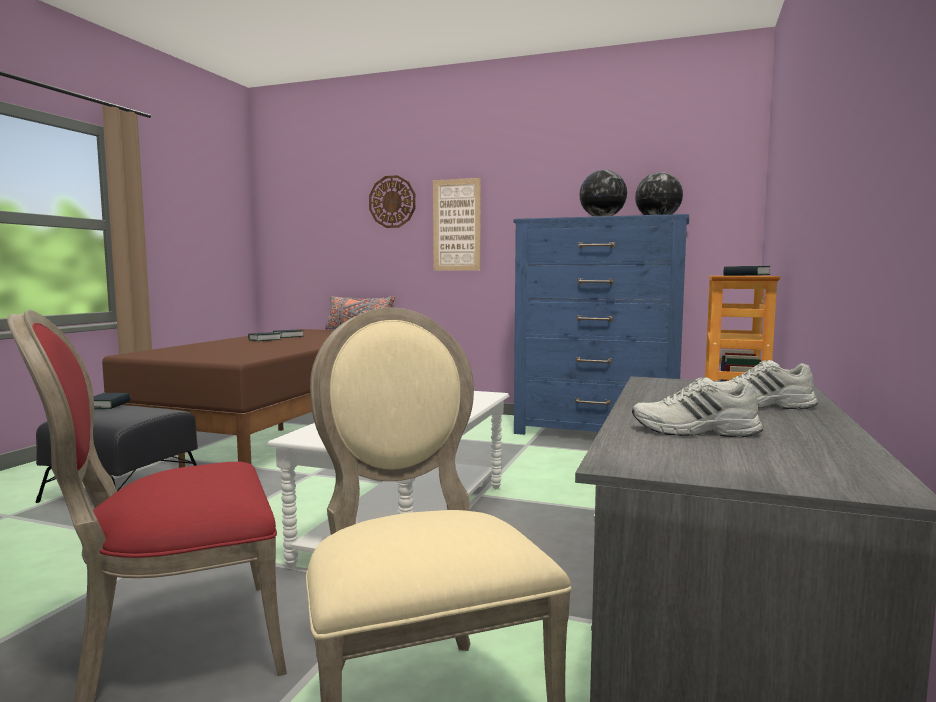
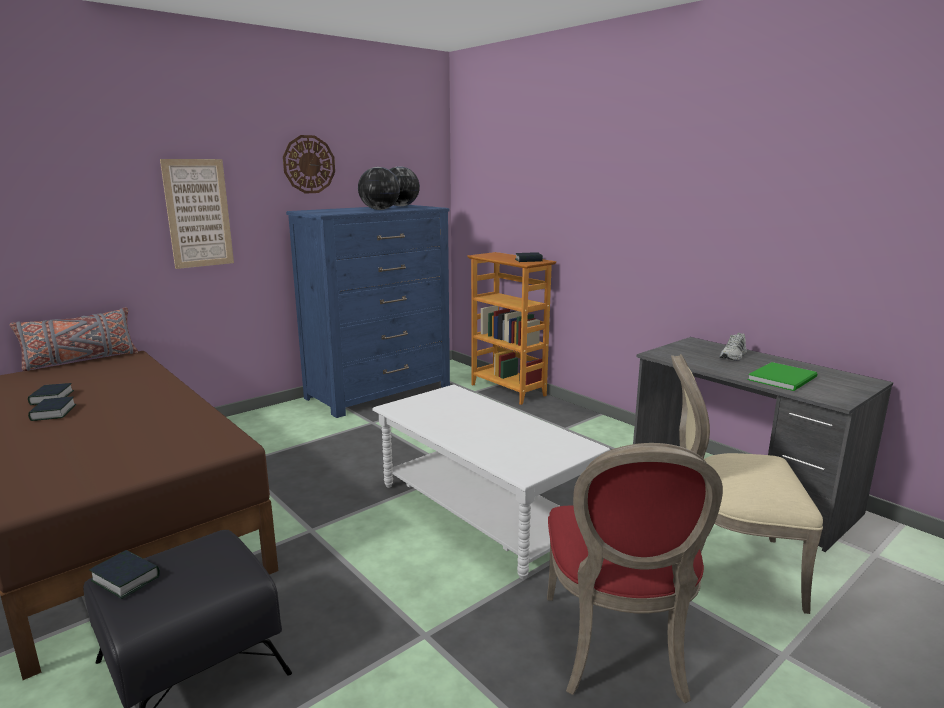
camera: 60 degrees left, 10 degrees up
wall clock [369,175,416,228] -> wall clock moved to [283,135,335,193]
white shoe [632,377,763,437] -> green book [748,362,818,391]

